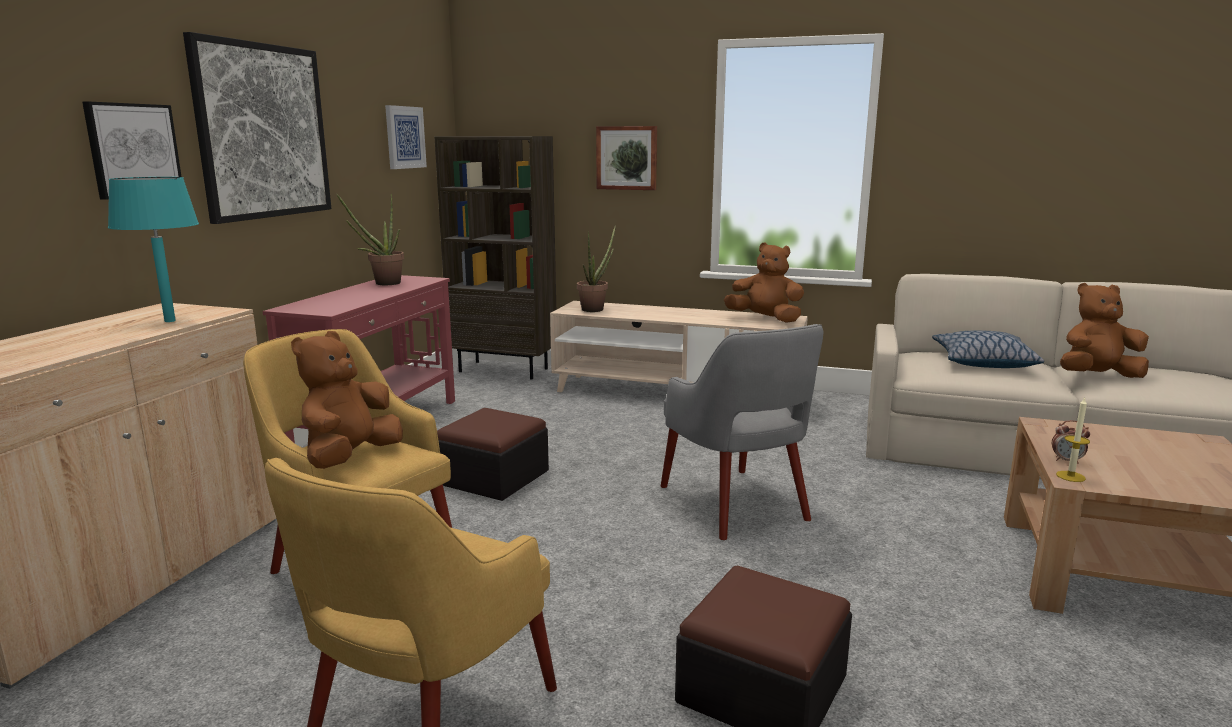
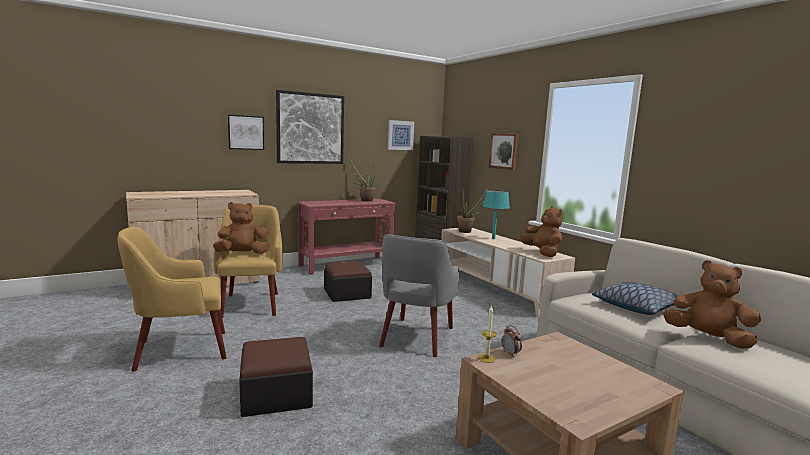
camera: 40 degrees right, 5 degrees down
turquoise table lamp [108,177,199,322] -> turquoise table lamp moved to [483,190,510,239]

